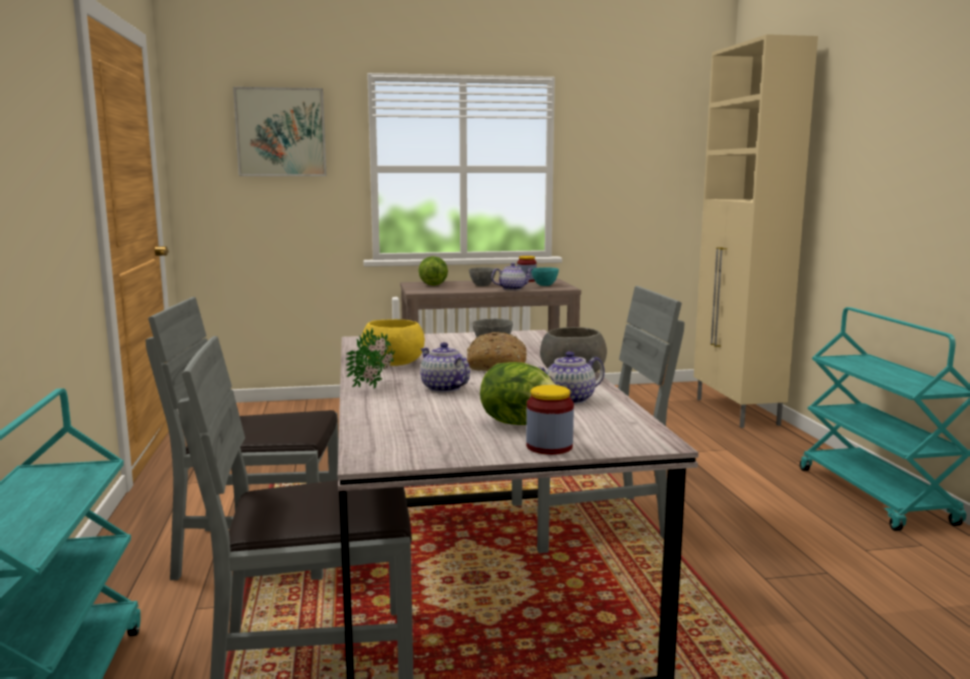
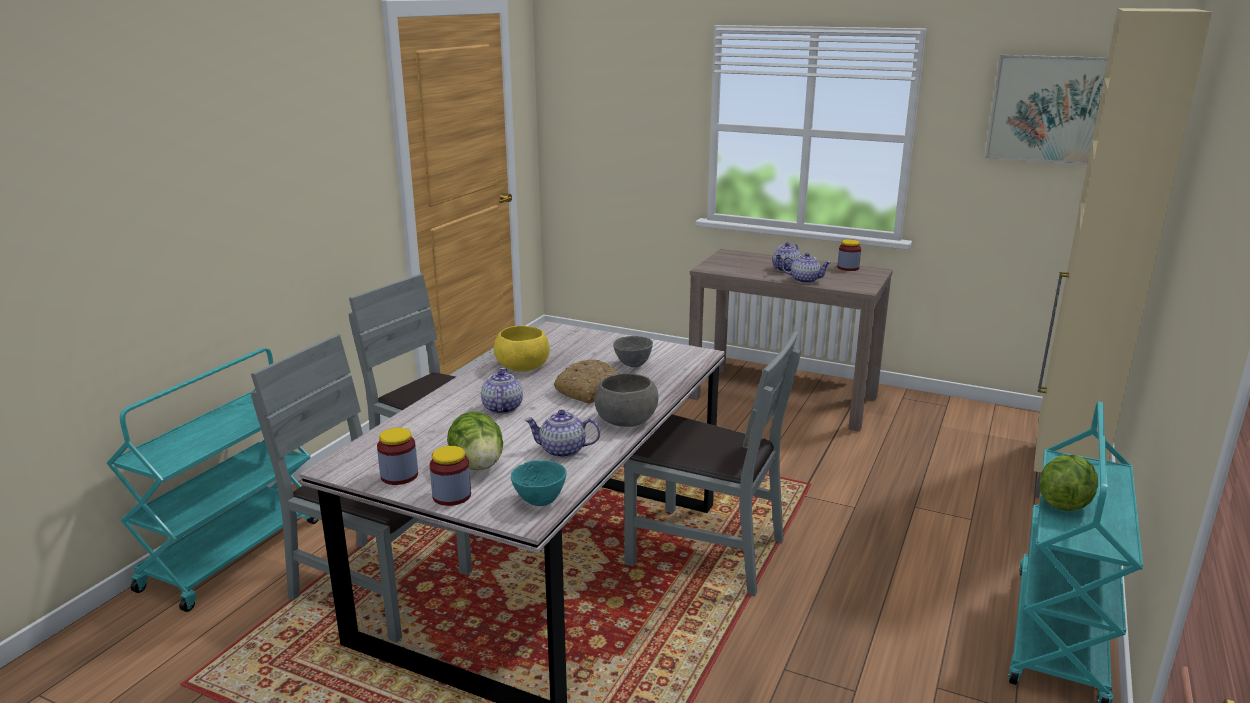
camera: 35 degrees right, 10 degrees up
picture [233,87,327,176] -> picture moved to [985,55,1108,165]
potted plant [346,329,395,389] -> none
lettuce [418,256,448,286] -> lettuce moved to [1040,454,1098,511]
grey bowl [469,267,496,286] -> teapot [772,242,801,272]
turquoise bowl [531,267,559,286] -> turquoise bowl moved to [511,460,567,506]
none -> jar [377,428,418,485]

